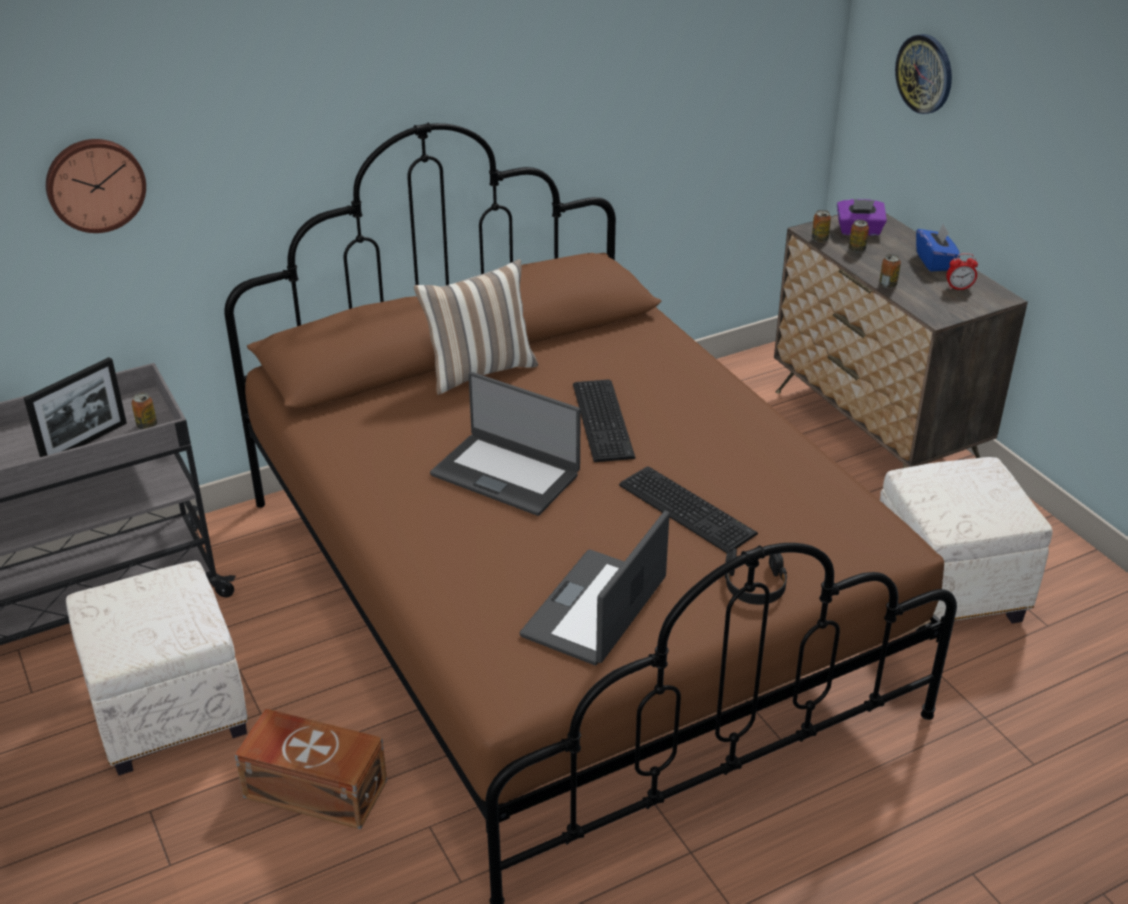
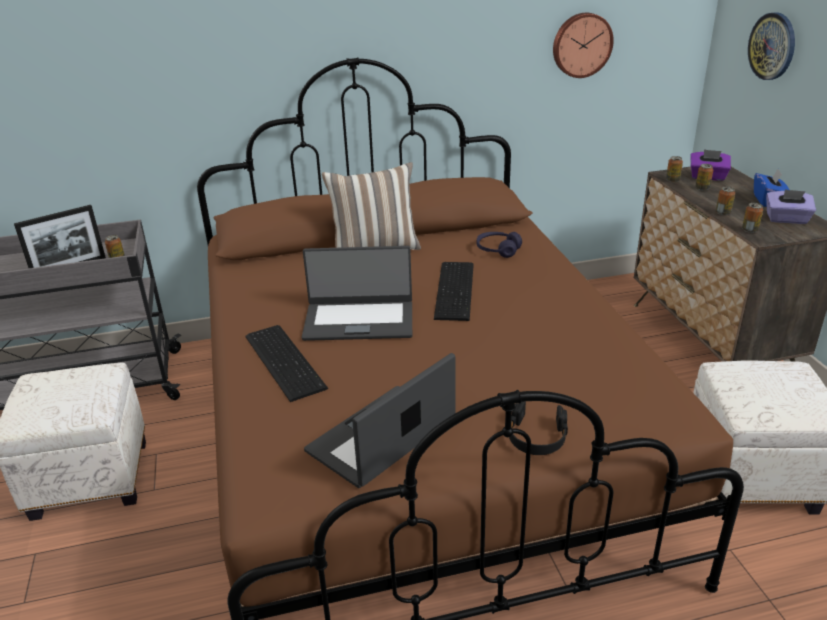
camera: 15 degrees right, 5 degrees down
wall clock [46,139,146,233] -> wall clock moved to [553,13,614,78]
brown storage box [235,708,387,830] -> none
laptop [430,372,581,516] -> laptop turned 45 degrees counterclockwise [302,246,412,341]
keyboard [619,466,758,553] -> keyboard moved to [245,325,328,402]
alarm clock [946,253,978,290] -> purple tissue box [766,189,816,224]
none -> purple headphones [477,232,522,258]
none -> can [742,203,763,233]

